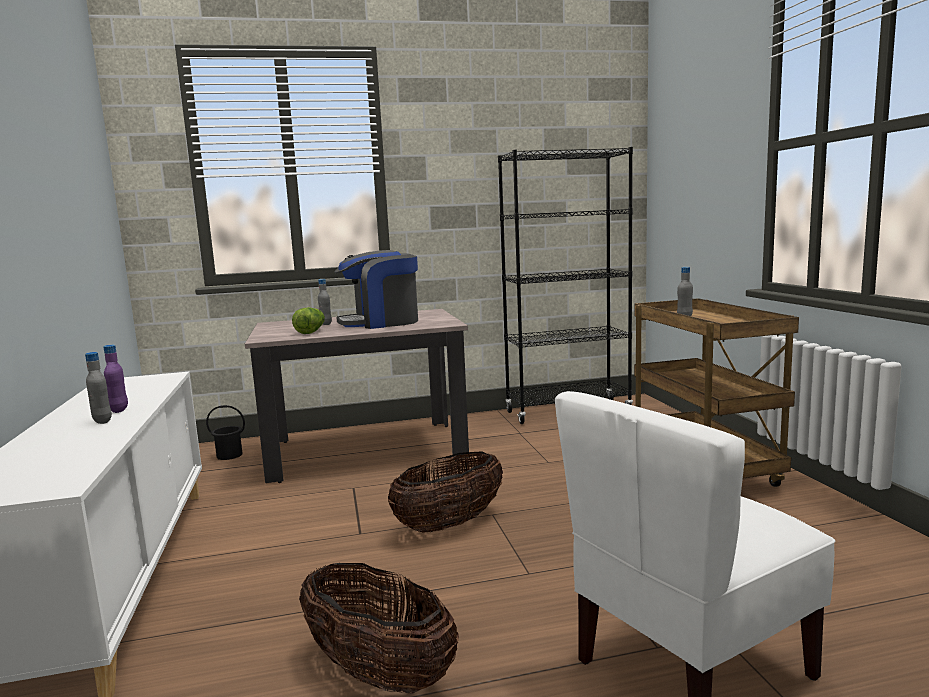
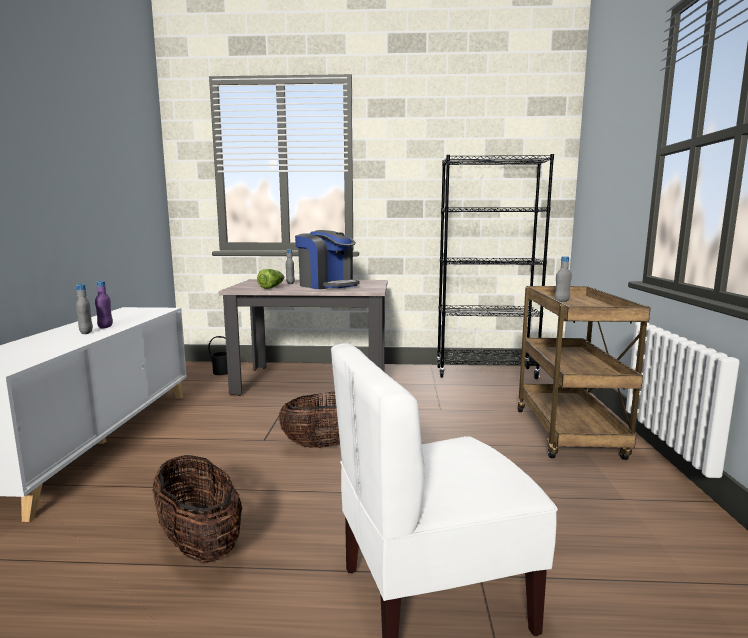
camera: 15 degrees right, 0 degrees up
coffee machine [334,250,418,329] -> coffee machine turned 135 degrees counterclockwise [295,230,360,289]

